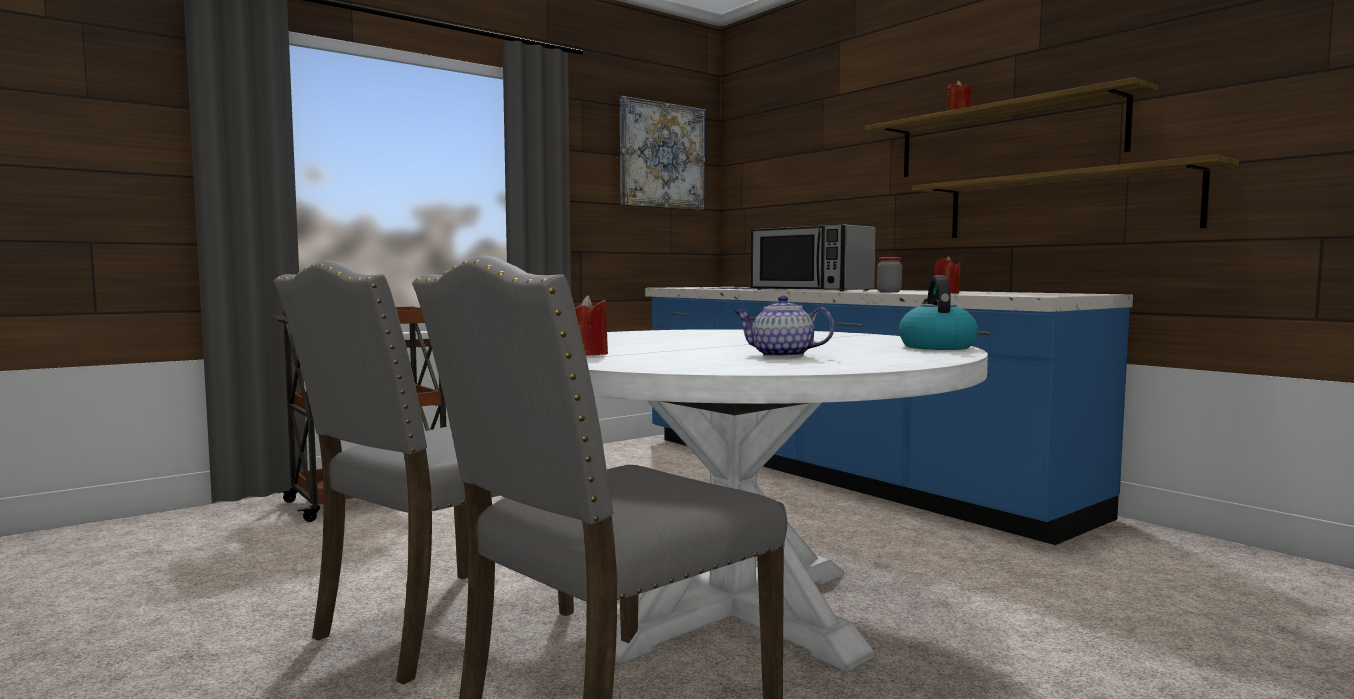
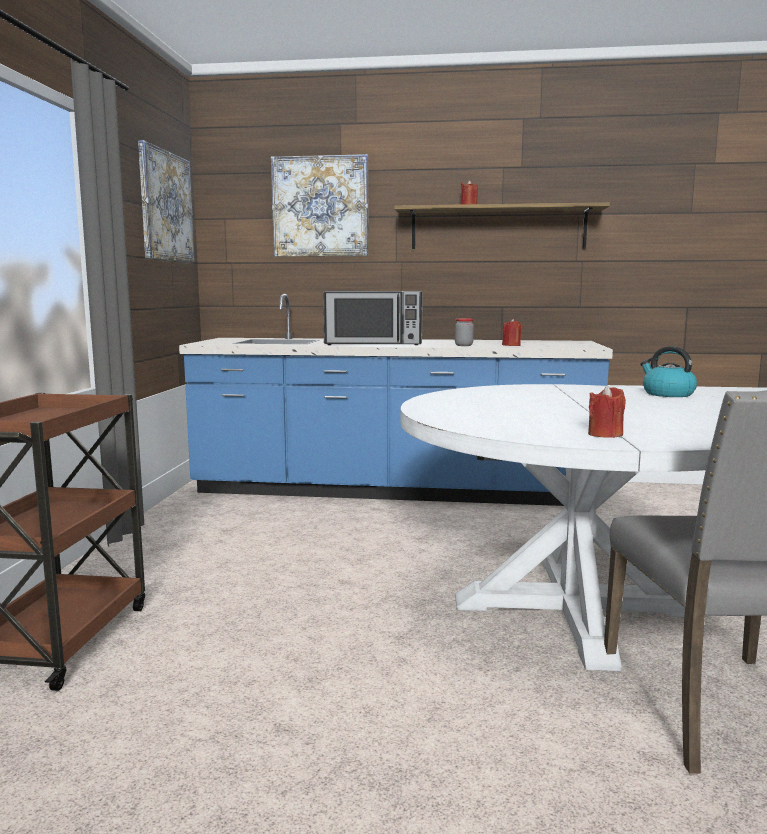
camera: 45 degrees left, 5 degrees up
grey chair [274,260,574,684] -> none
teapot [734,296,835,358] -> none
shelf [912,155,1239,238] -> none
none -> picture [271,154,369,257]

